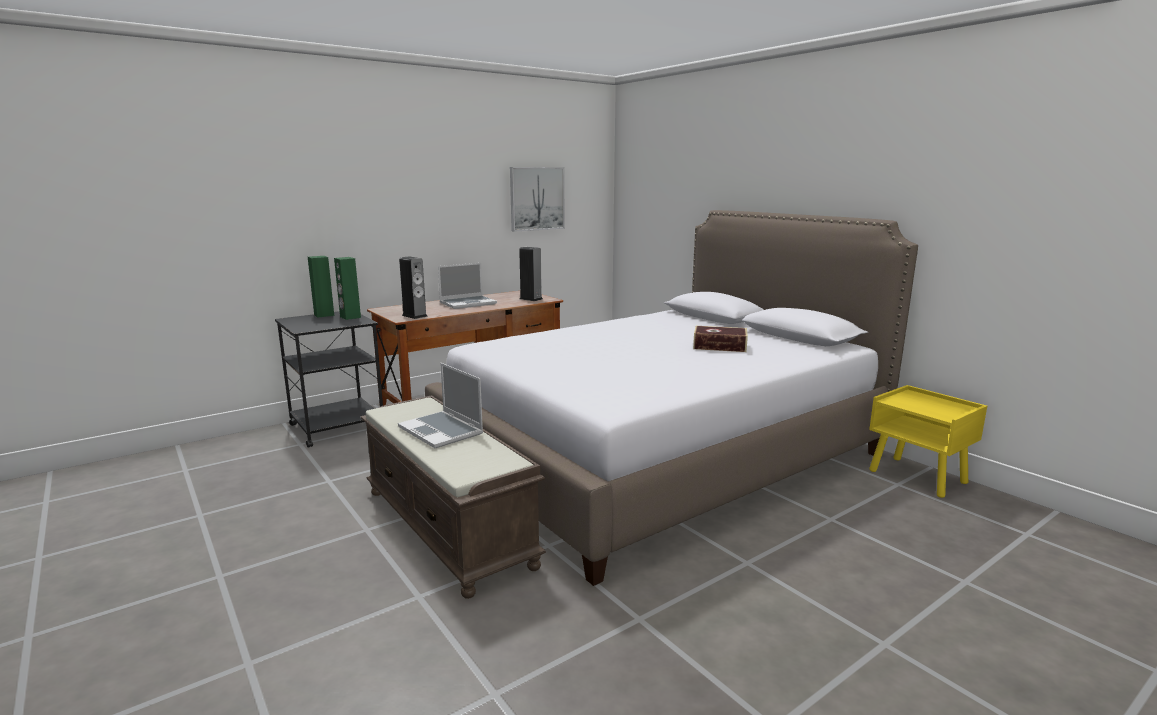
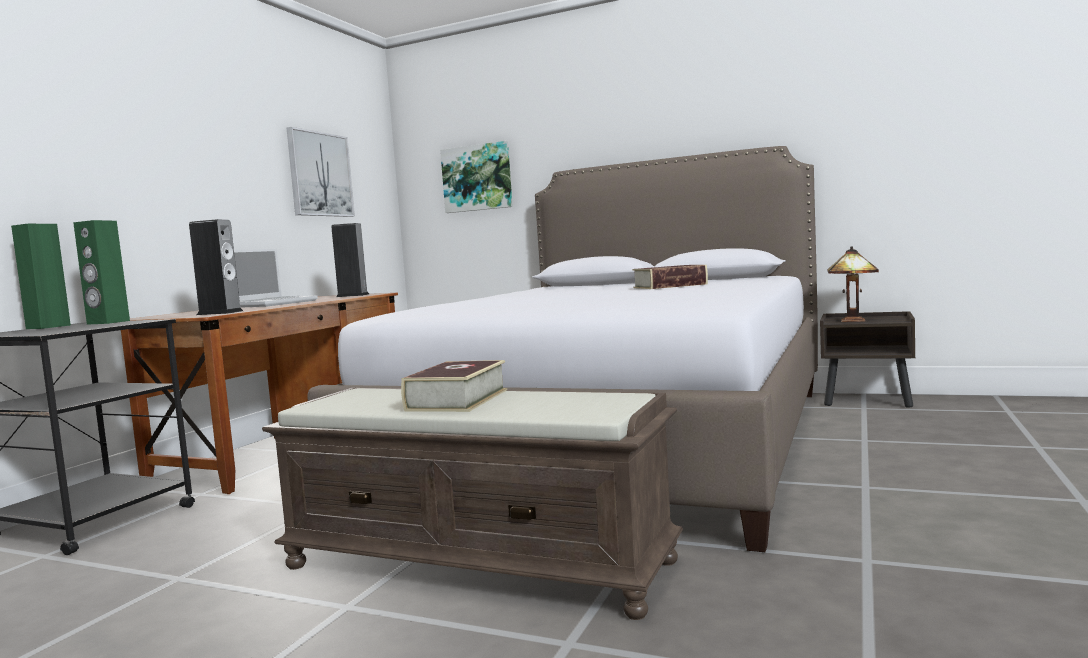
camera: 30 degrees left, 10 degrees down
laptop [398,363,483,448] -> book [401,360,507,412]
yellow nightstand [869,385,987,498] -> brown nightstand [820,311,915,408]
none -> picture [440,141,513,213]
none -> table lamp [827,246,879,322]

